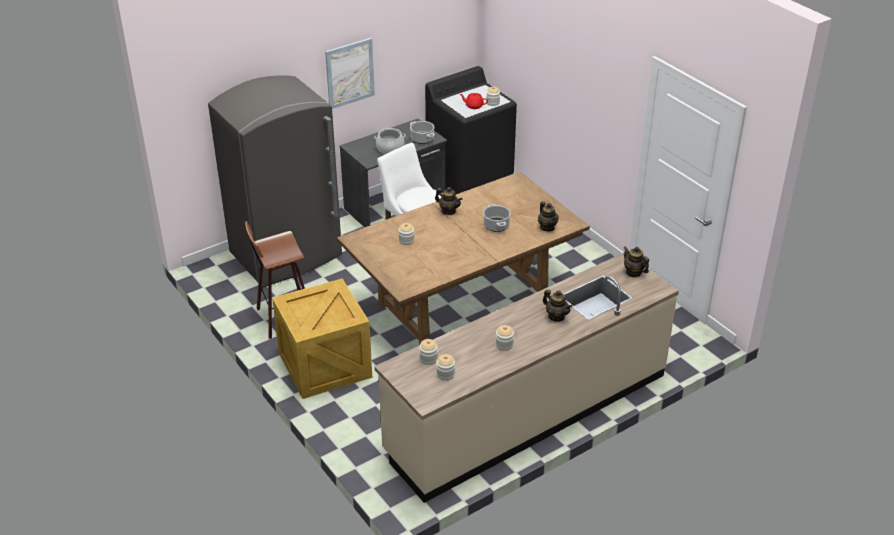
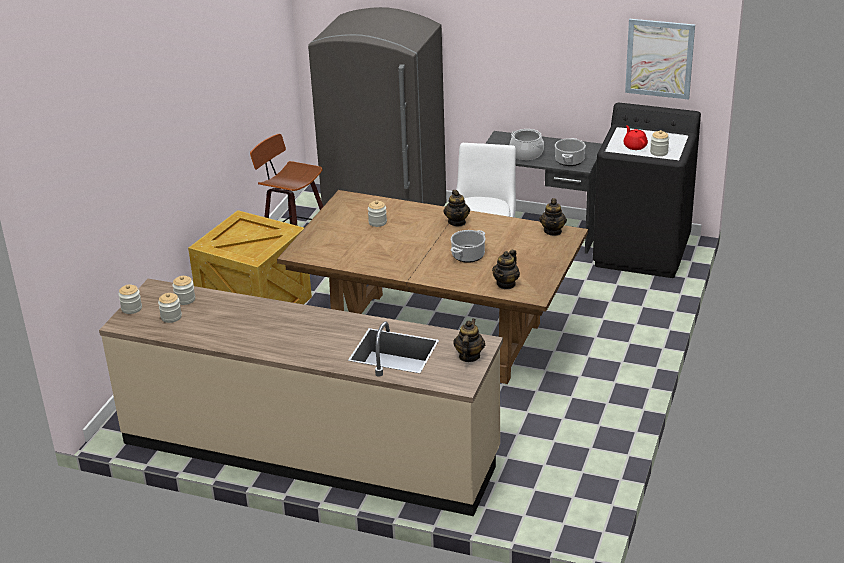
camera: 55 degrees right, 5 degrees down
picture [325,38,375,109] -> picture moved to [625,19,695,99]
jar [496,325,514,350] -> jar moved to [118,284,142,314]
teapot [543,289,572,322] -> teapot moved to [539,198,567,236]

